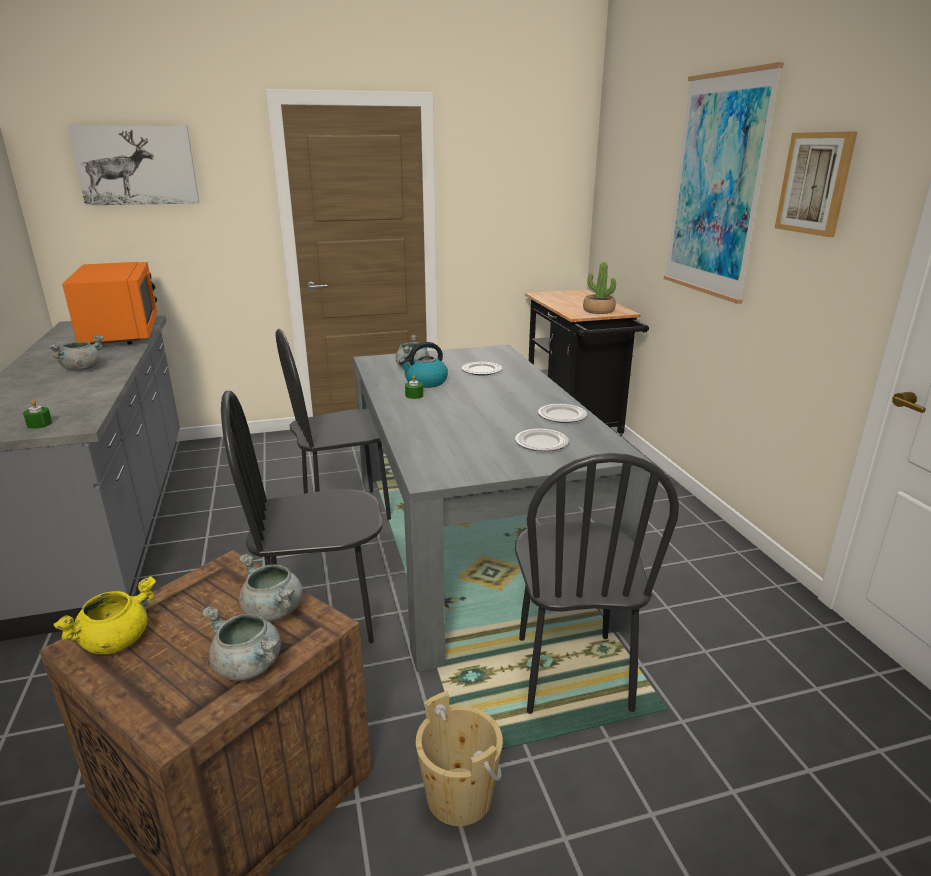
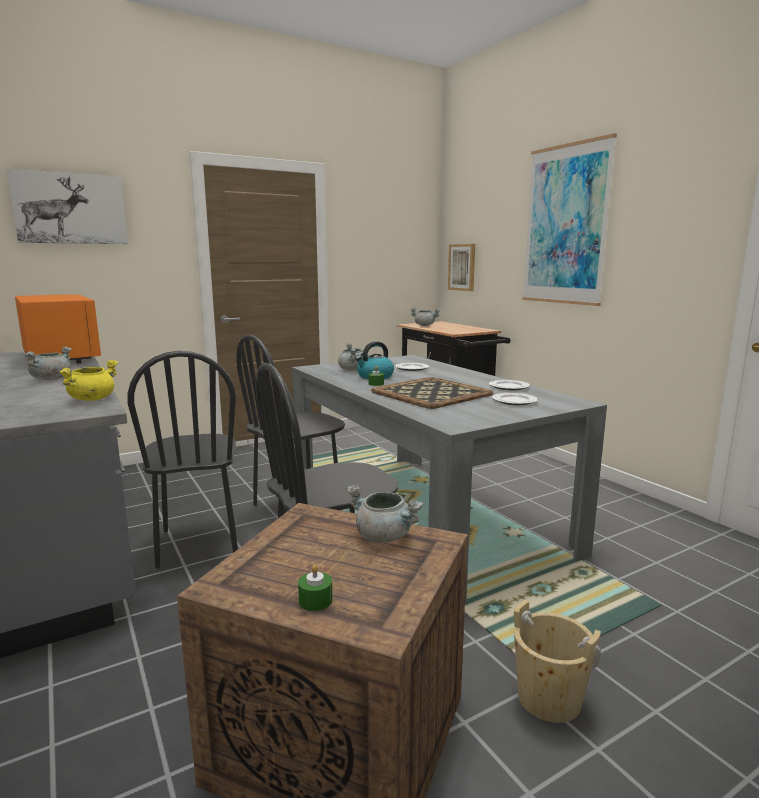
camera: 15 degrees left, 10 degrees down
green candle [23,400,52,429] -> green candle moved to [298,564,332,611]
yellow cooking pot [53,576,156,655] -> yellow cooking pot moved to [59,360,118,401]
grey cooking pot [201,606,281,681] -> grey cooking pot moved to [410,307,440,326]
black chair [515,453,679,714] -> black chair moved to [128,351,238,568]
potted plant [583,262,616,314] -> none
picture [775,132,857,237] -> picture moved to [448,244,475,291]
none -> tray [371,377,493,409]

